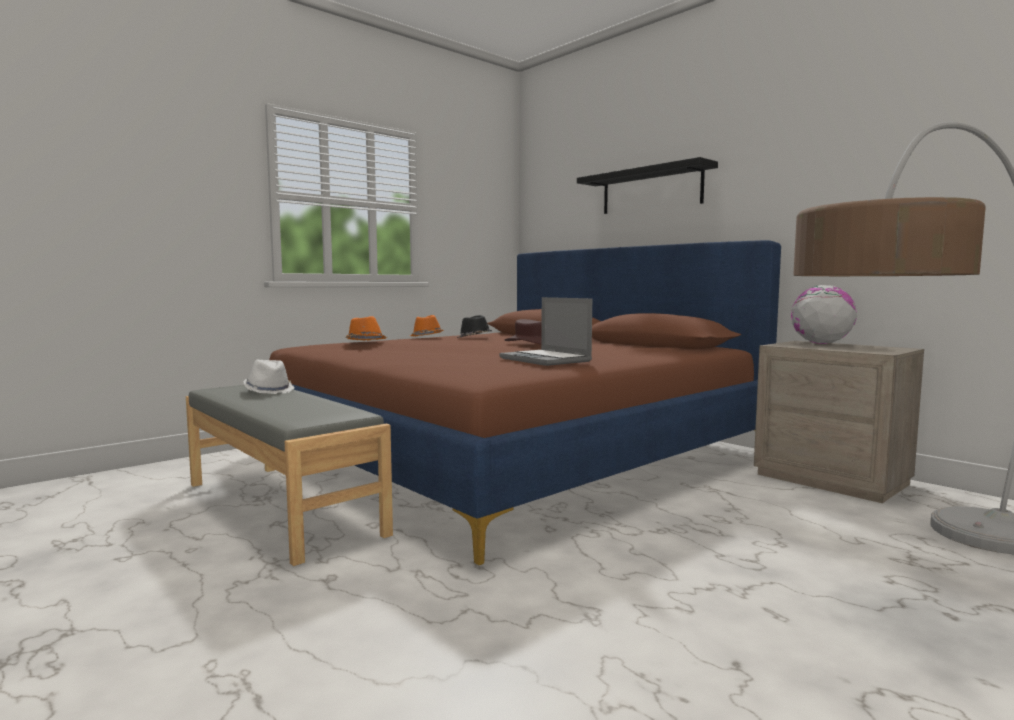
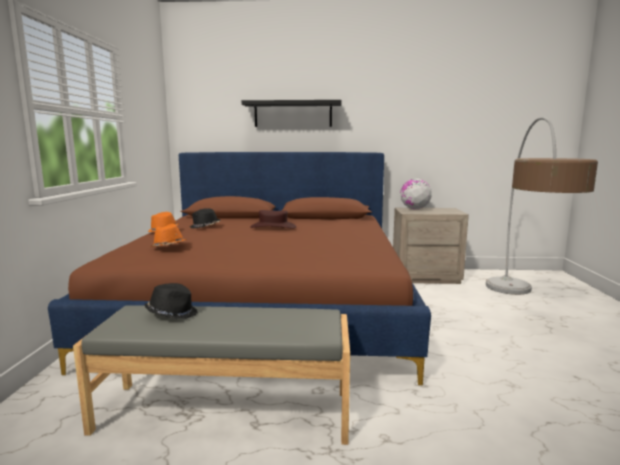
camera: 45 degrees left, 5 degrees up
white hat [243,360,294,394] -> black hat [144,283,198,319]
laptop [499,297,592,366] -> none

